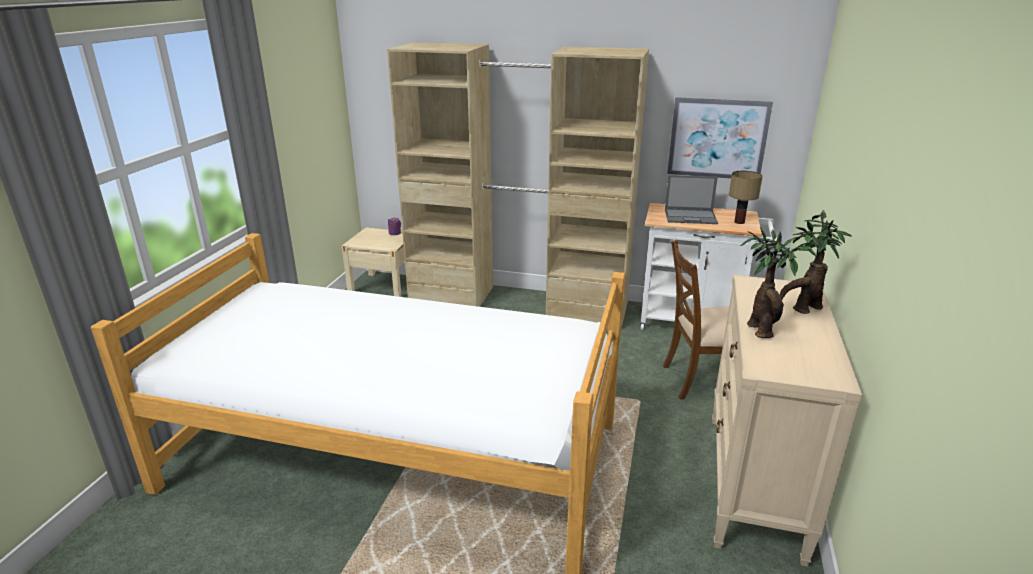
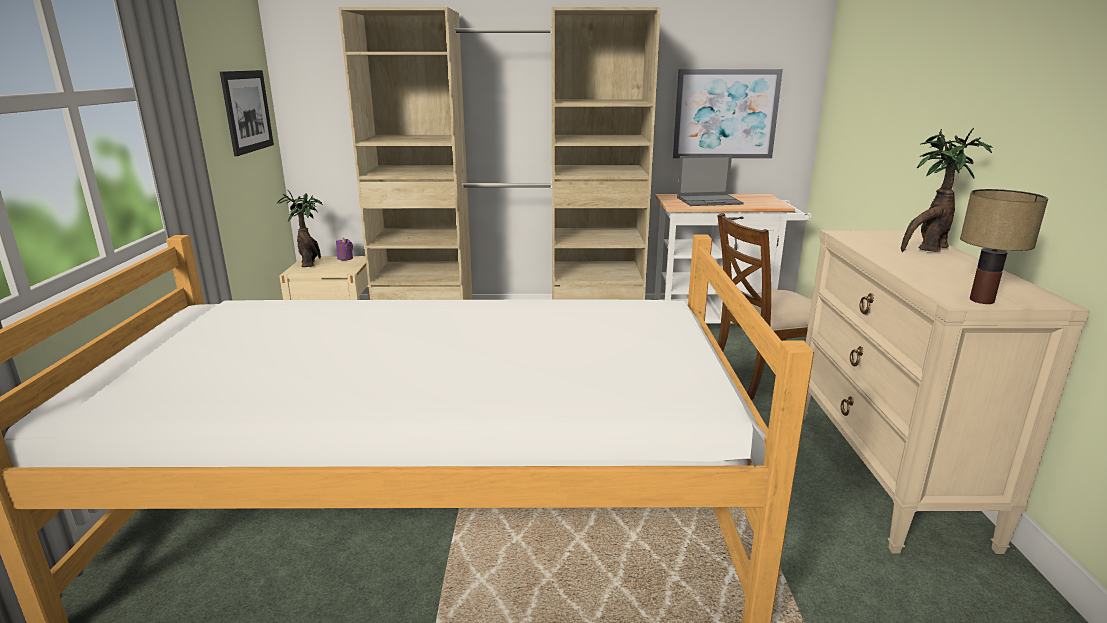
camera: 15 degrees left, 5 degrees down
table lamp [729,171,763,224] -> table lamp moved to [960,189,1048,304]
potted plant [741,227,817,338] -> potted plant moved to [277,189,323,267]
none -> picture [220,70,274,156]

